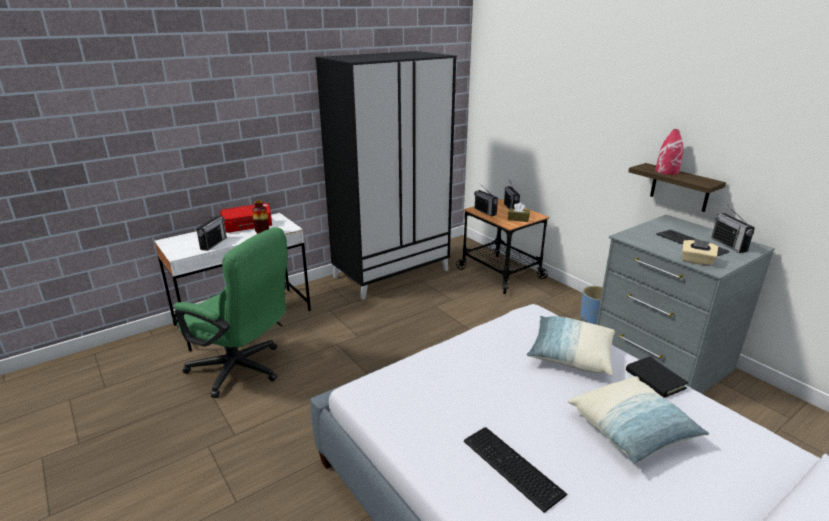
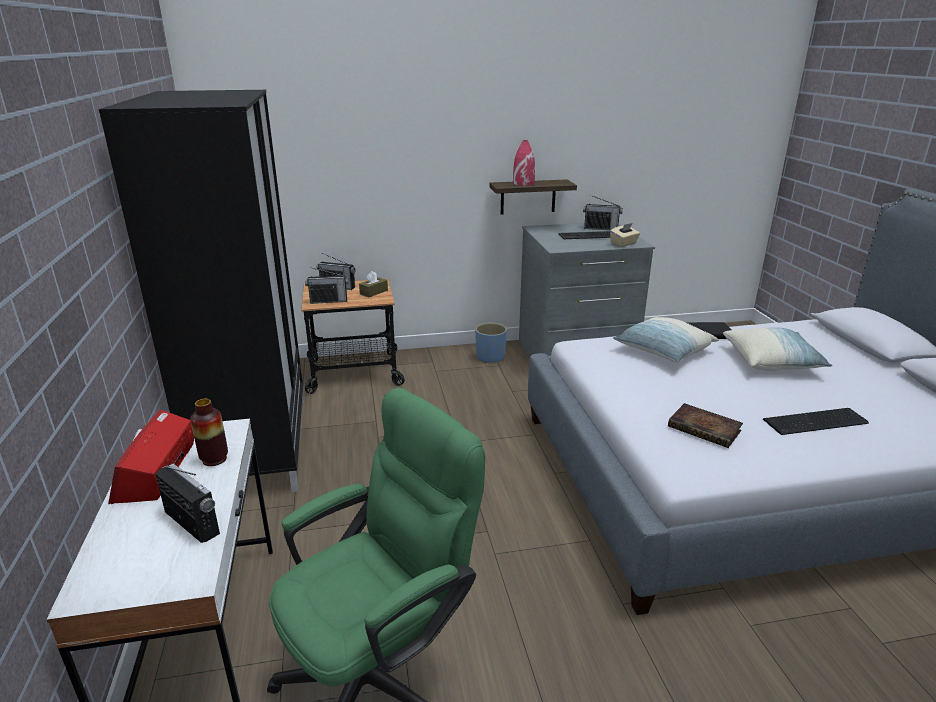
camera: 65 degrees left, 0 degrees up
none -> book [668,403,743,448]

